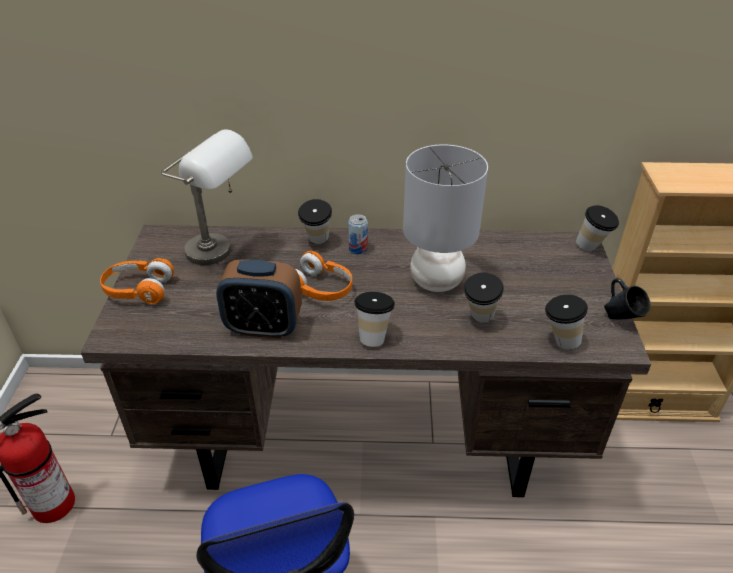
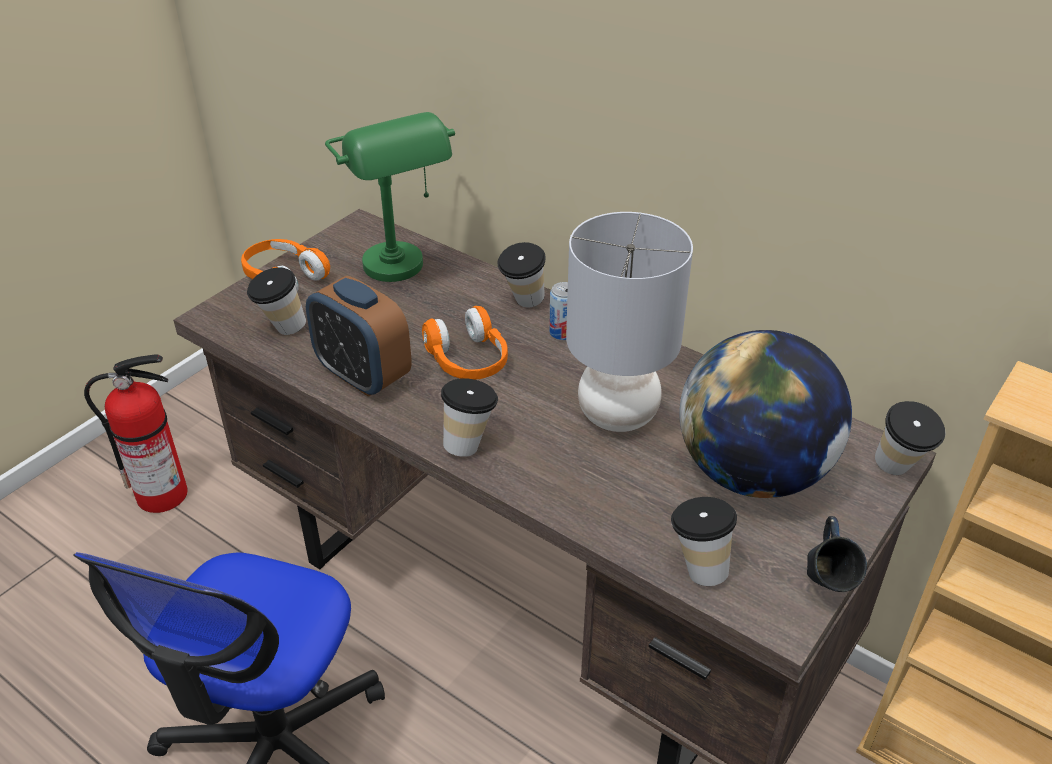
camera: 35 degrees right, 0 degrees up
grey table lamp [161,130,253,265] -> green table lamp [325,112,455,282]
cup [464,272,504,323] -> cup moved to [247,267,306,335]
none -> globe [679,330,852,498]

